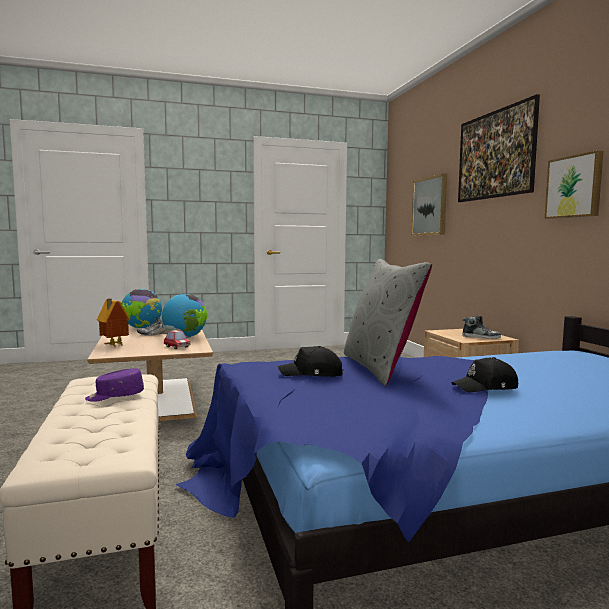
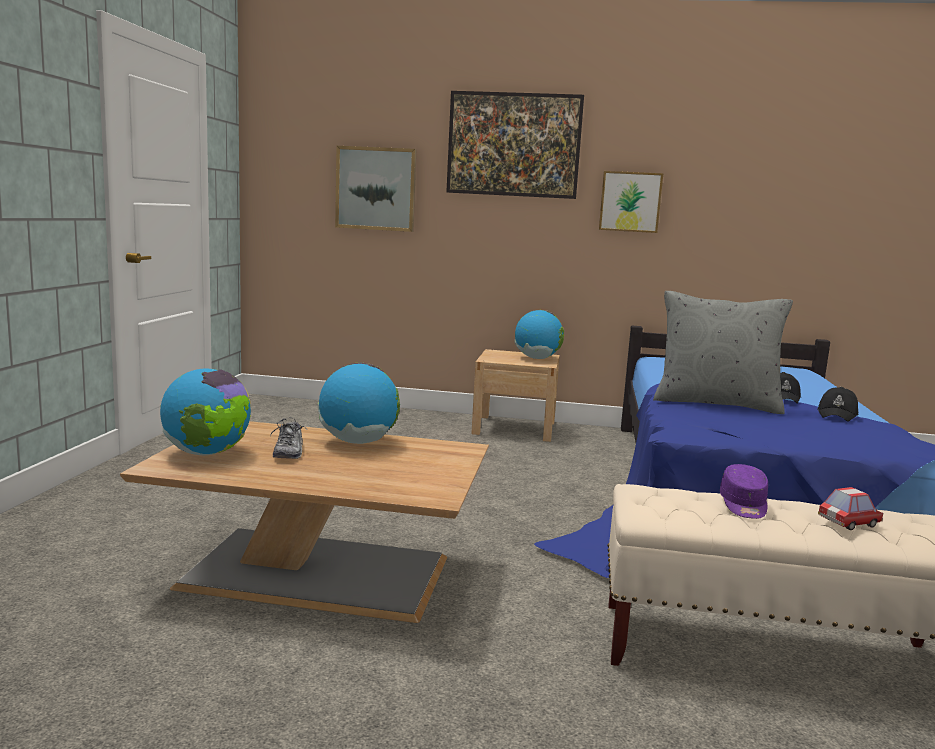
camera: 65 degrees left, 5 degrees up
toy house [97,299,130,347] -> none
toy car [164,330,191,349] -> toy car moved to [818,487,883,530]
black cap [278,346,343,377] -> black cap moved to [817,387,858,422]
shoe [462,316,501,339] -> globe [515,310,564,359]

